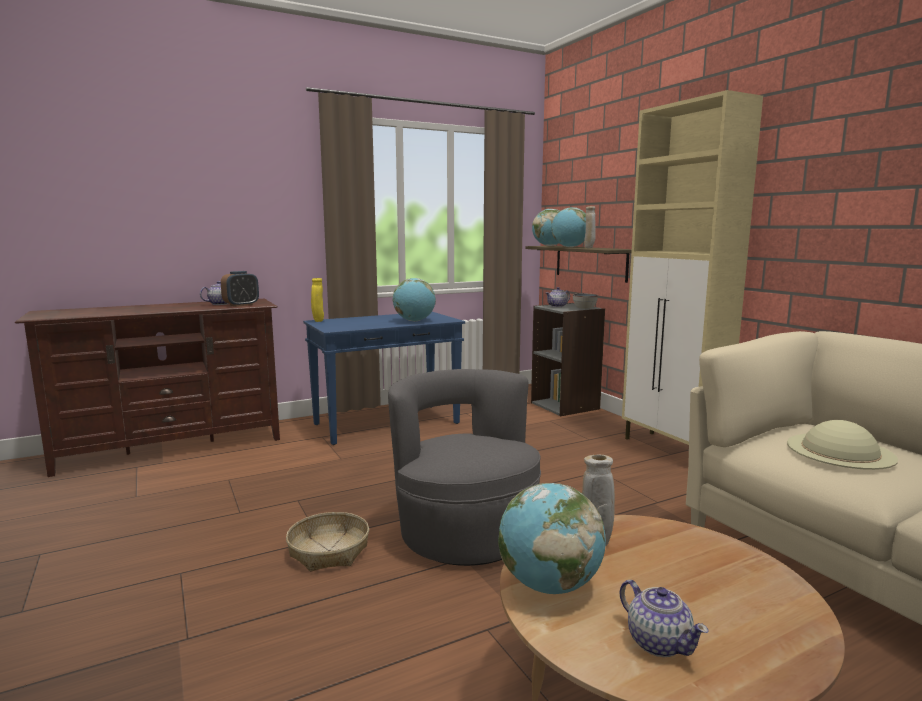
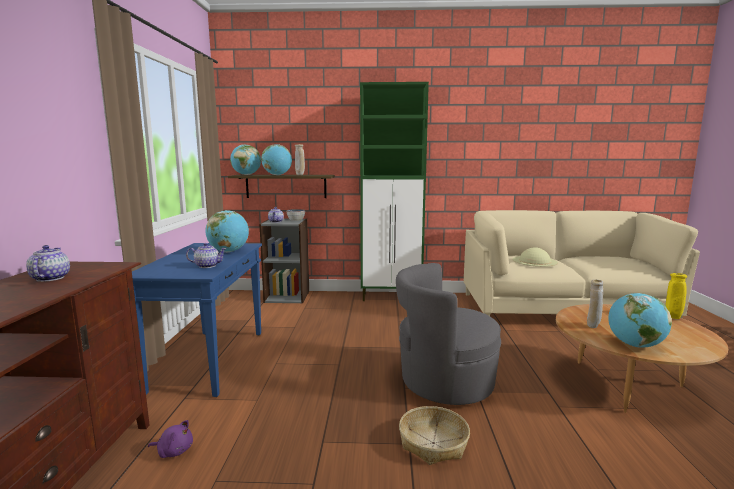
camera: 60 degrees left, 0 degrees up
alarm clock [221,271,259,307] -> none
yellow vase [311,278,324,322] -> yellow vase moved to [665,273,687,319]
teapot [619,580,709,657] -> teapot moved to [186,243,227,268]
beige cabinet [622,90,763,445] -> green cabinet [360,82,429,301]
none -> purple plush toy [148,420,193,458]

